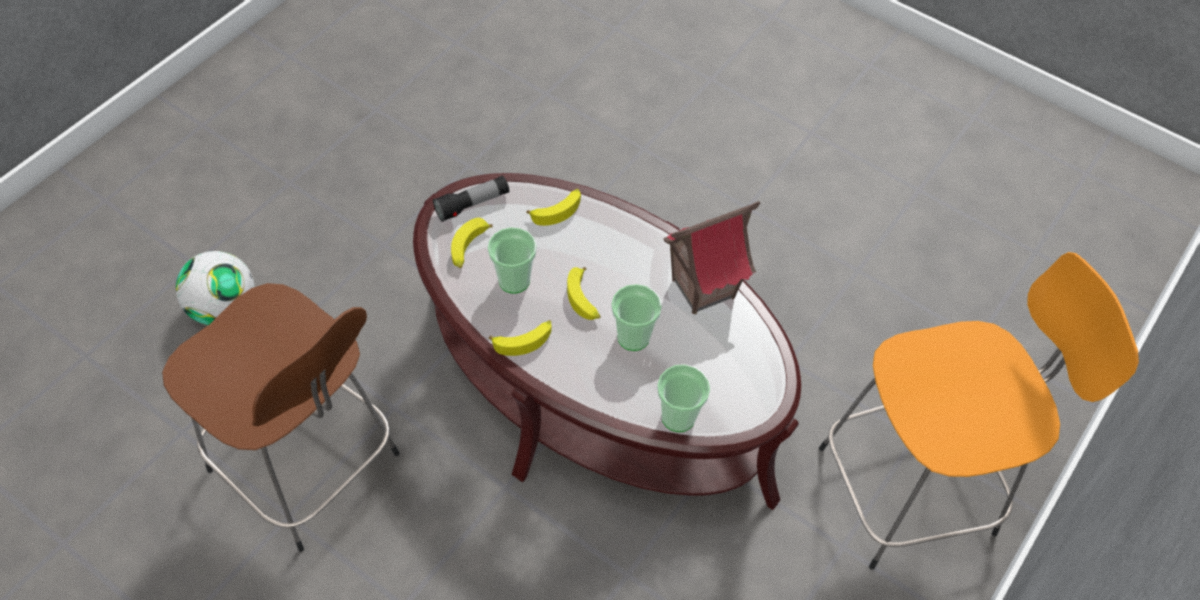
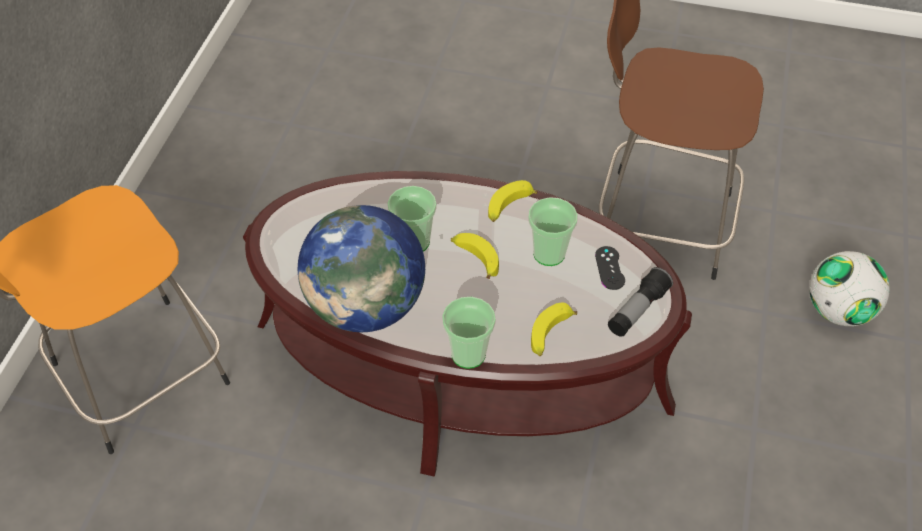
camera: 160 degrees right, 5 degrees down
banana [451,218,493,268] -> black game controller [595,246,625,290]
cup [657,364,710,432] -> cup moved to [442,297,496,369]
toy house [663,201,760,314] -> globe [298,205,425,332]

